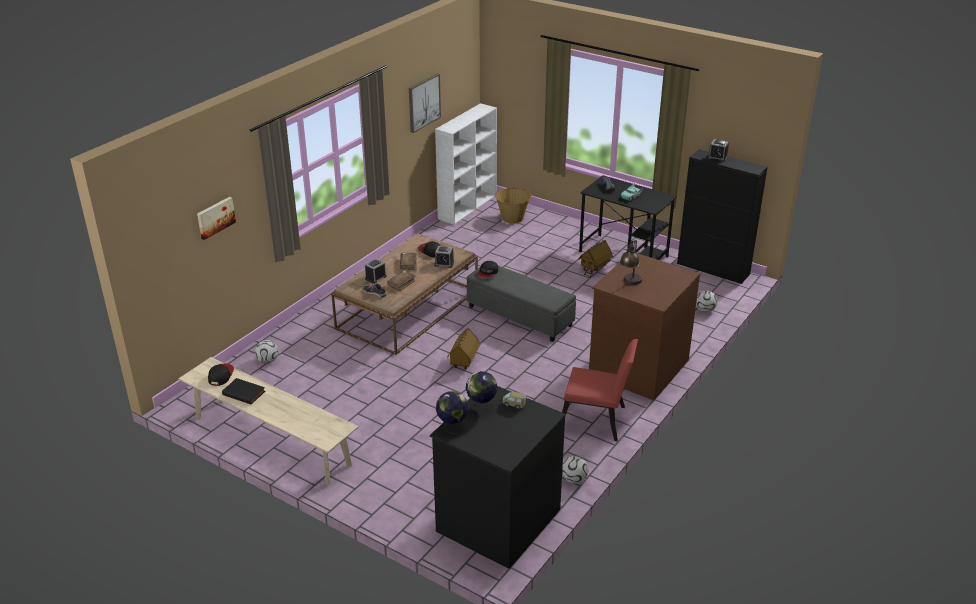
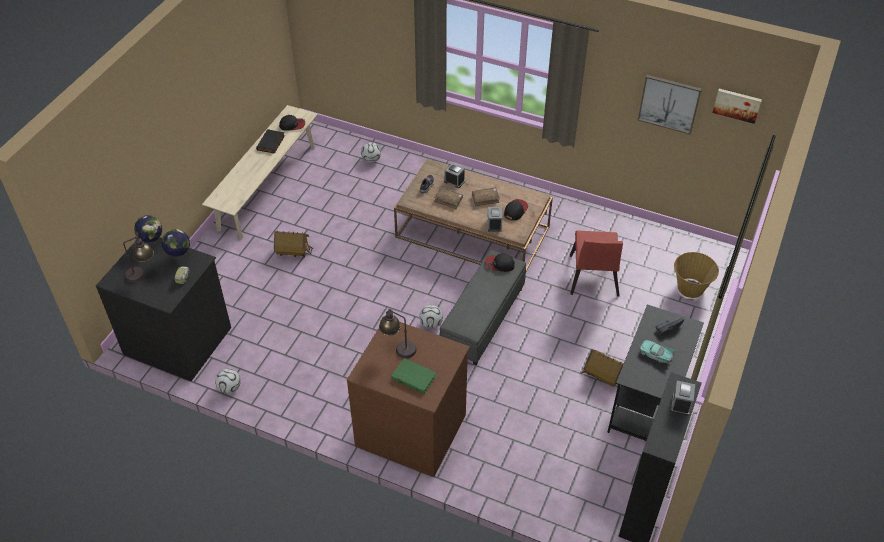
camera: 80 degrees right, 15 degrees up
picture [197,197,236,240] -> picture moved to [713,89,762,124]
white bookcase [435,103,497,225] -> none
toy house [447,328,480,370] -> toy house moved to [274,231,313,258]
red chair [562,339,638,441] -> red chair moved to [570,230,623,297]
football [696,291,717,312] -> football moved to [419,305,443,329]
none -> table lamp [123,234,154,283]
none -> green book [391,358,436,394]

